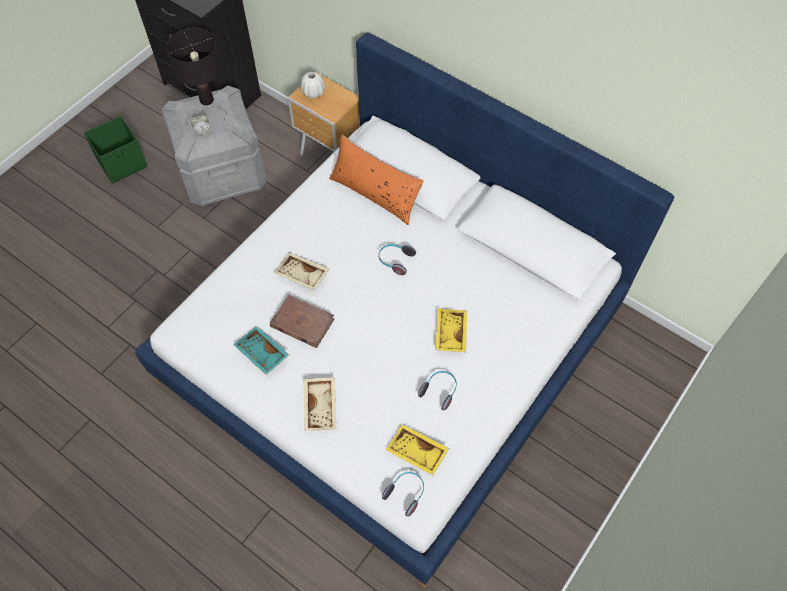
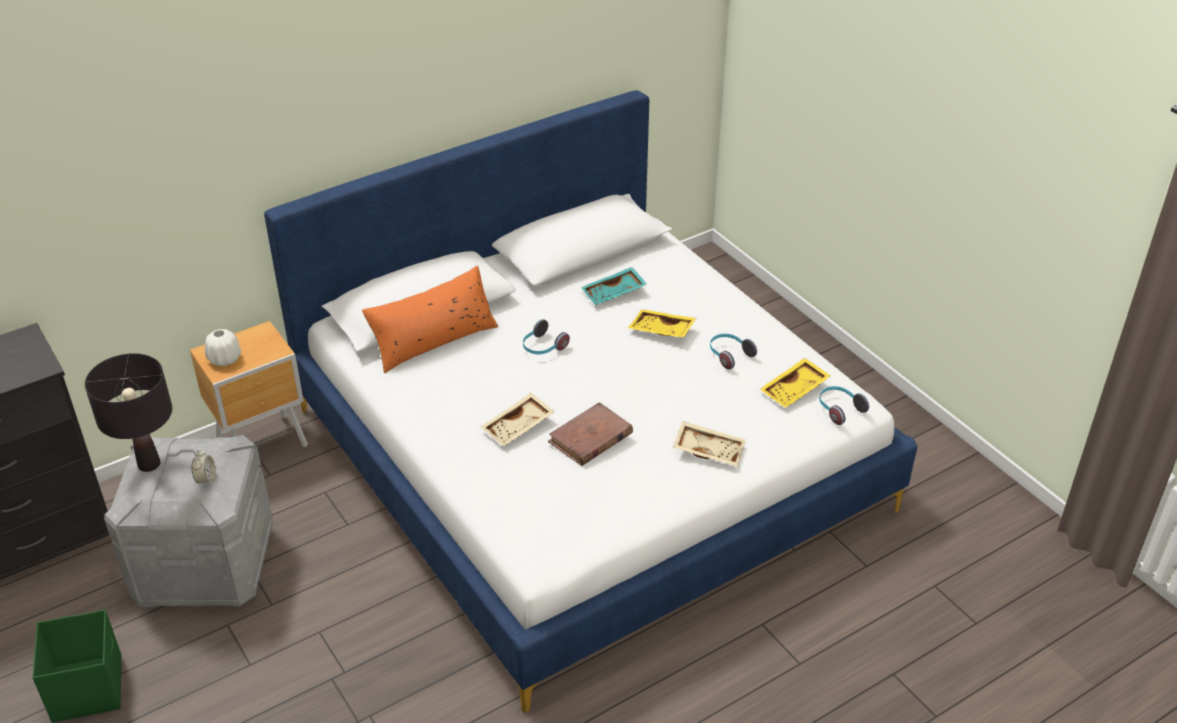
camera: 70 degrees left, 20 degrees down
turquoise tray [233,326,289,374] -> turquoise tray moved to [581,267,647,305]

